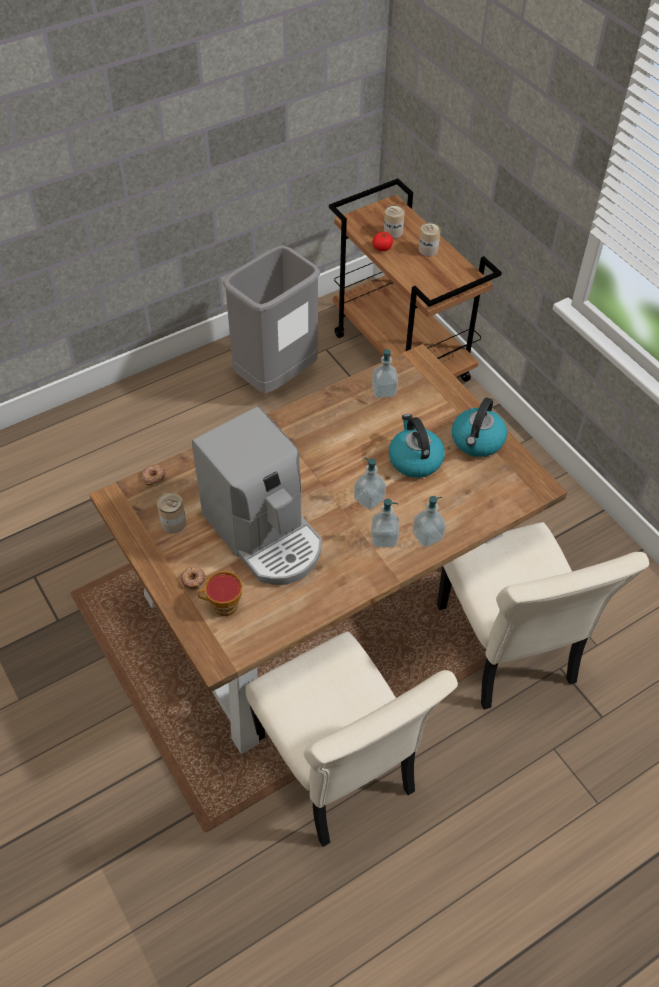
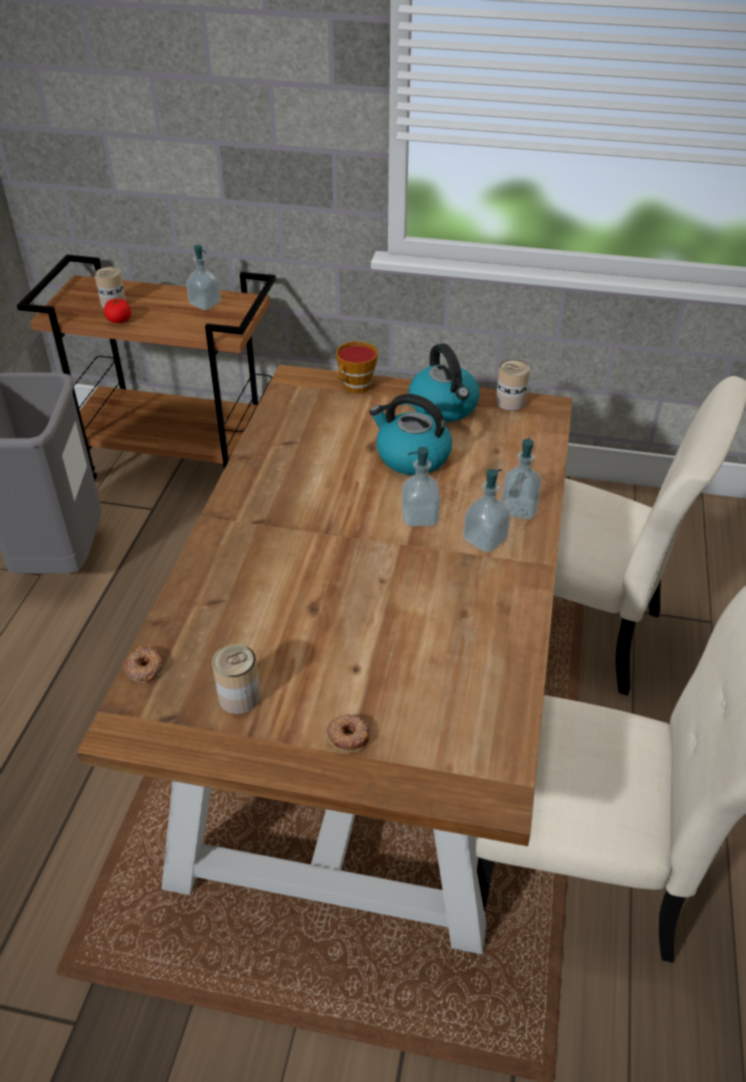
camera: 45 degrees left, 10 degrees down
coffee machine [192,406,322,585] -> none
cup [198,571,243,616] -> cup moved to [336,341,378,394]
soap dispenser [372,349,398,398] -> soap dispenser moved to [186,245,221,310]
can [419,223,441,256] -> can moved to [496,359,530,411]

